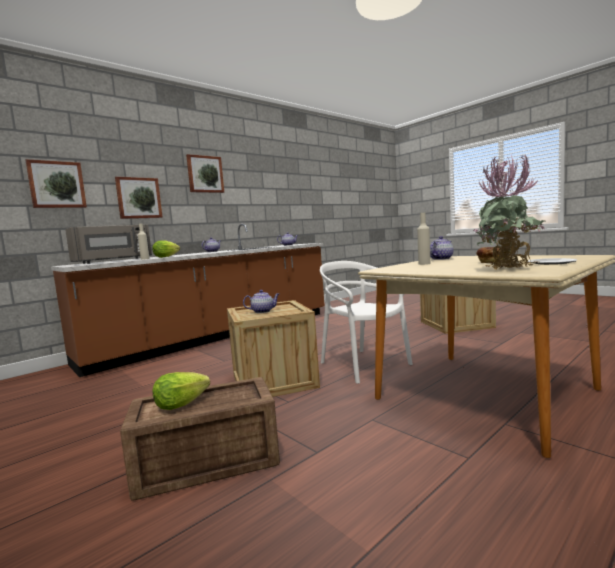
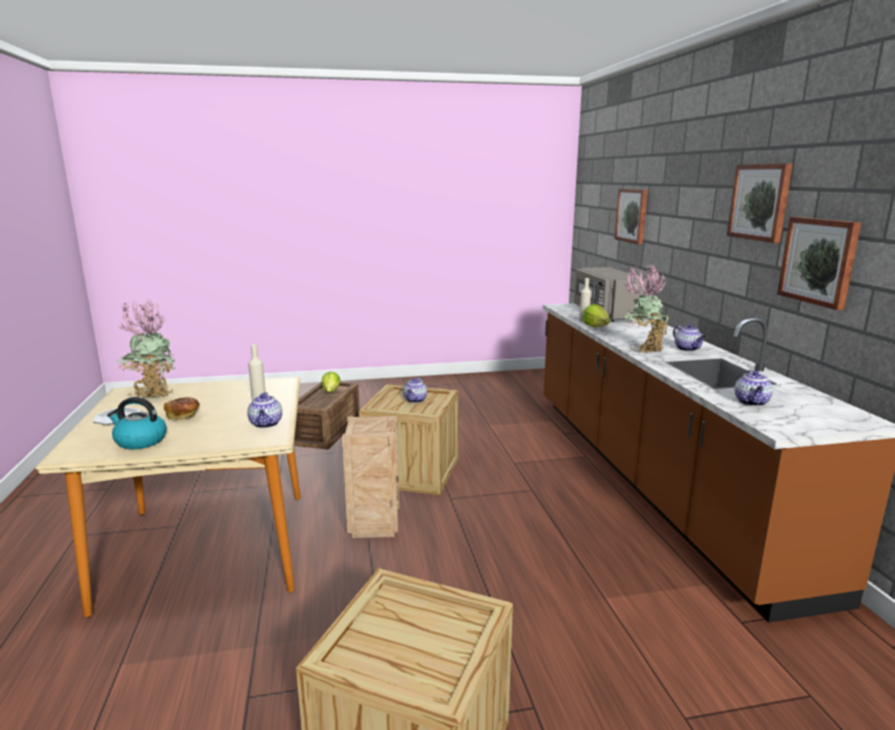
camera: 120 degrees right, 10 degrees up
picture [115,176,163,219] -> picture moved to [777,217,861,310]
white chair [320,261,413,384] -> crate [342,416,399,538]
none -> kettle [107,397,167,449]
none -> potted plant [624,264,670,354]

